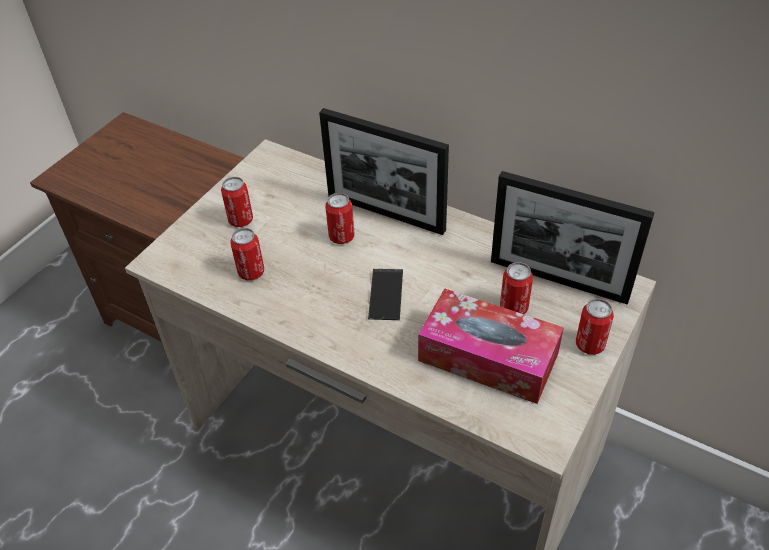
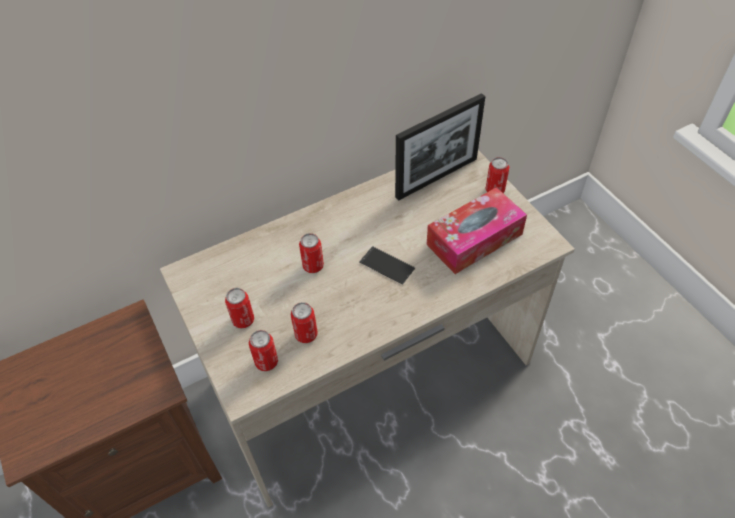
camera: 60 degrees left, 5 degrees up
picture frame [319,108,449,235] -> none
can [500,262,533,314] -> can moved to [249,330,278,371]

